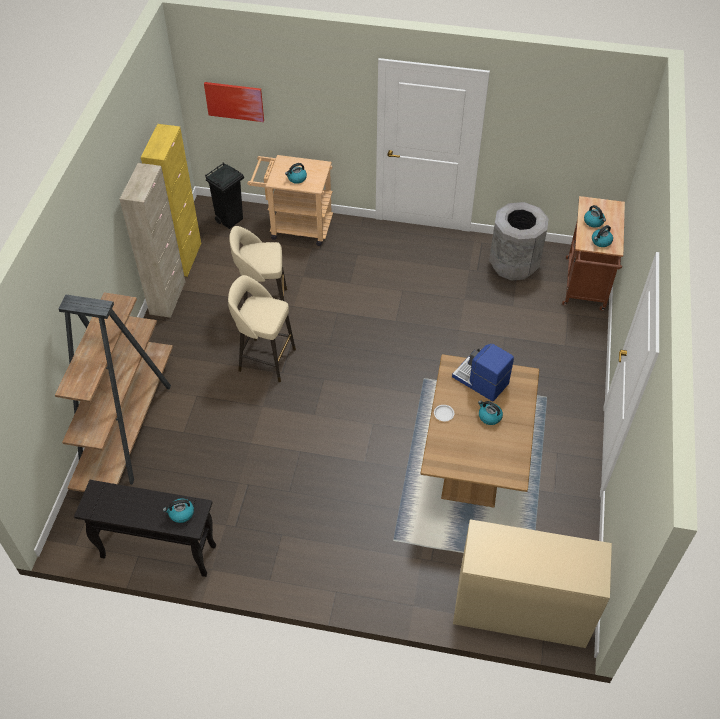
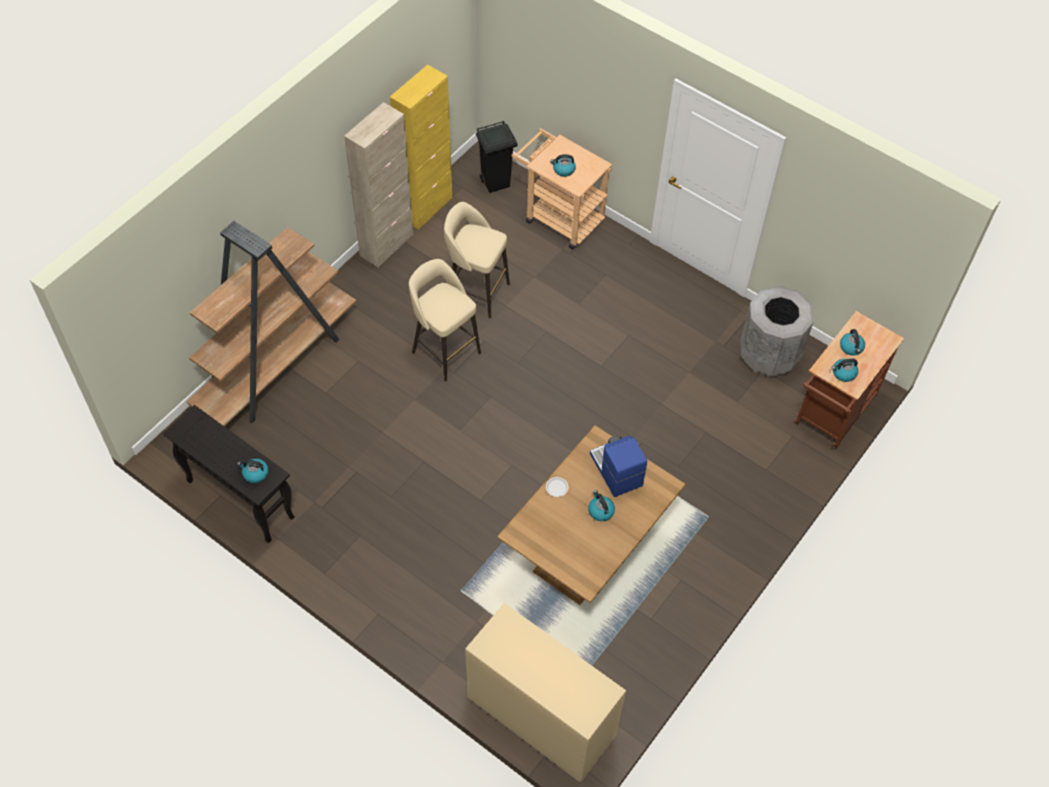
camera: 25 degrees right, 5 degrees up
picture [204,82,264,122] -> none

